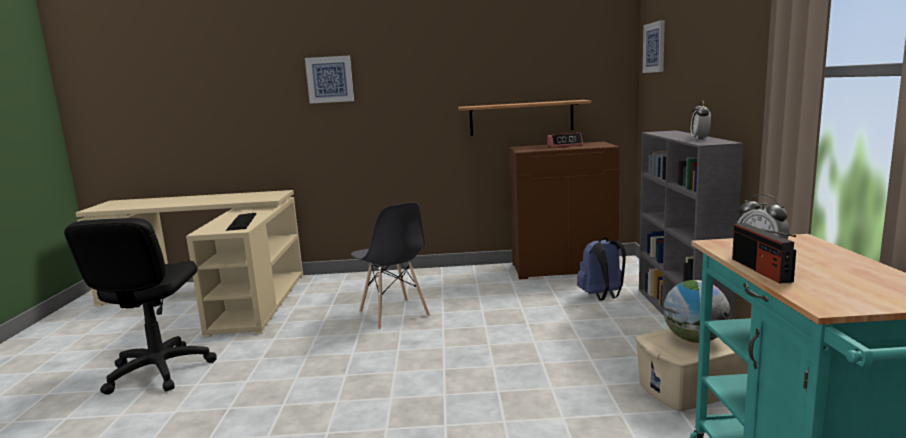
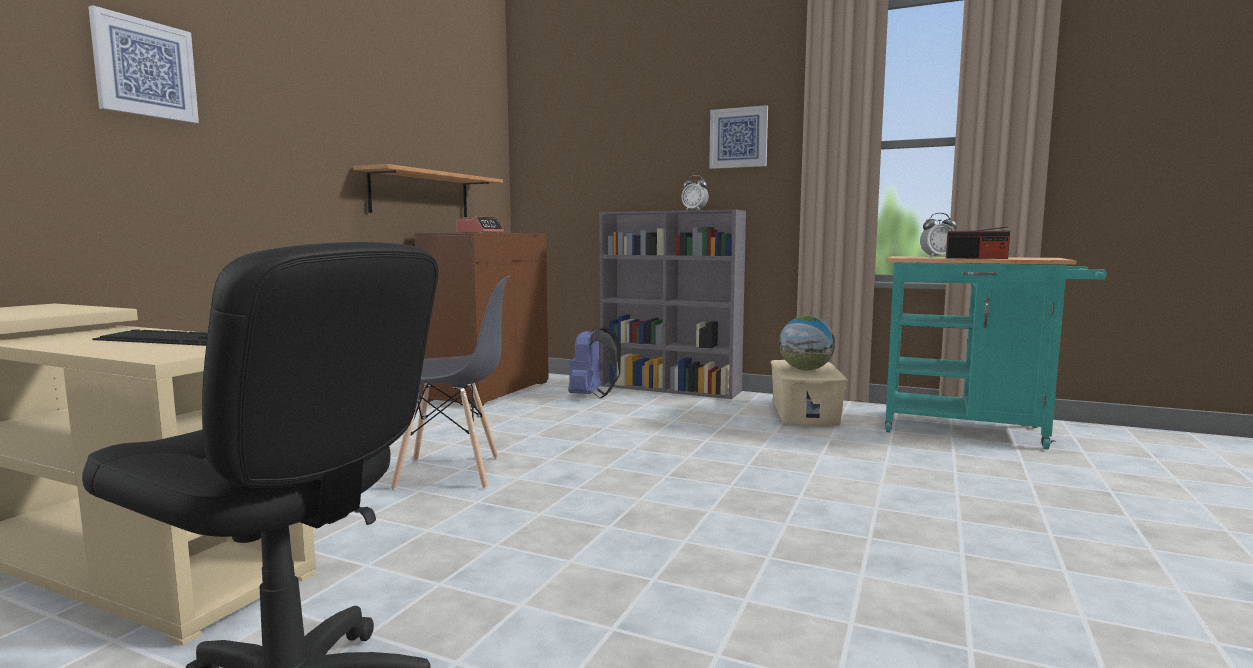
camera: 65 degrees left, 5 degrees down
picture [643,20,665,73] -> picture moved to [709,105,768,169]

